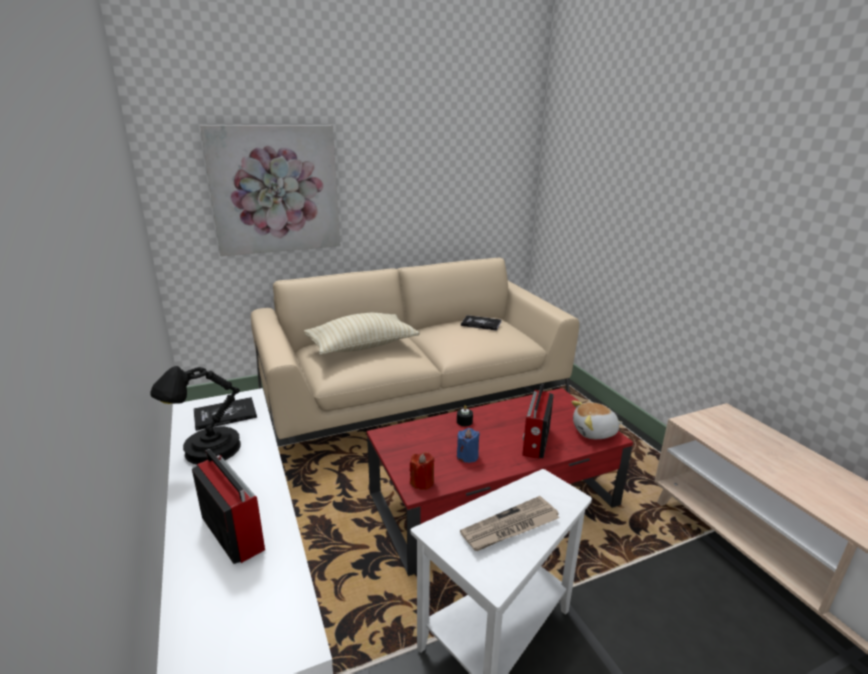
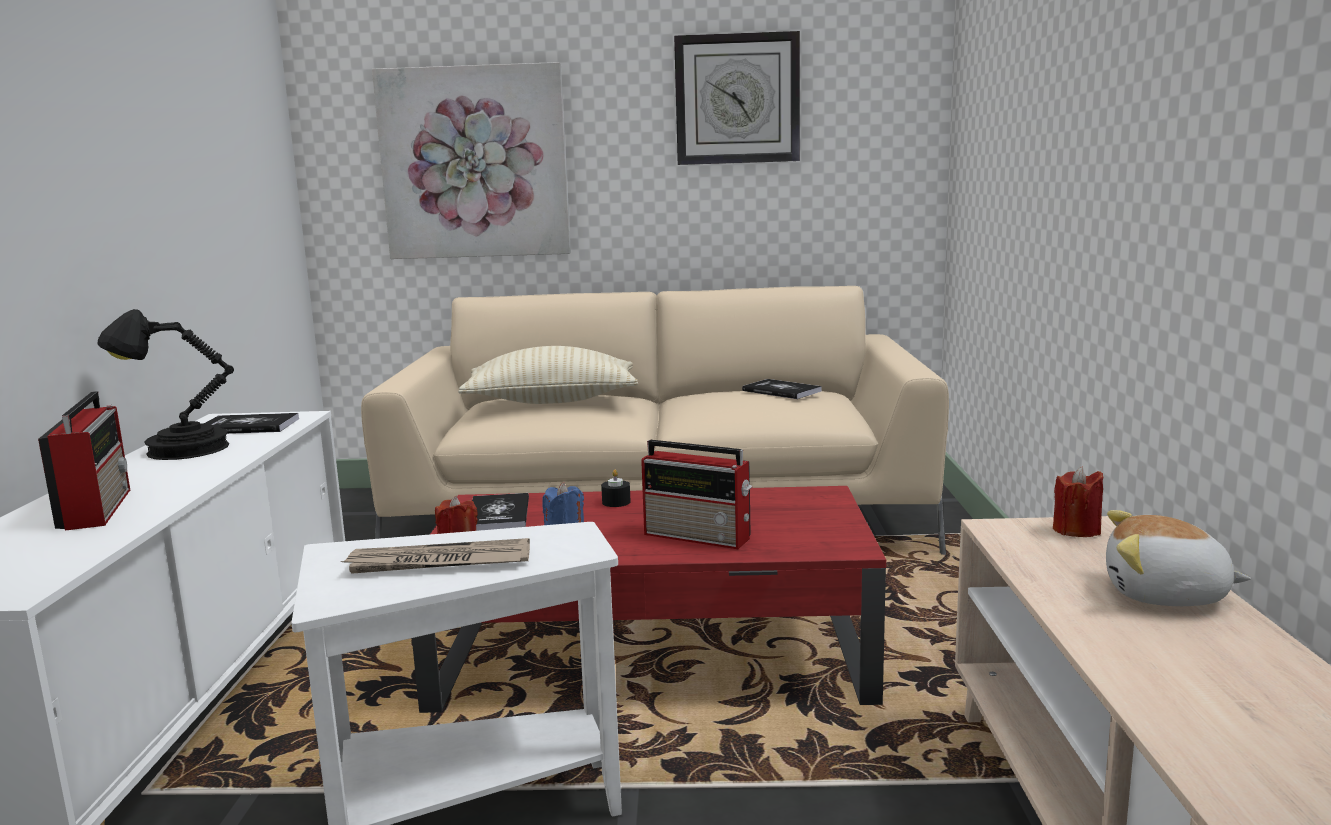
camera: 25 degrees right, 10 degrees down
radio [522,384,554,459] -> radio turned 105 degrees counterclockwise [641,440,753,549]
plush toy [571,401,623,439] -> plush toy moved to [1106,510,1251,606]
none -> book [472,493,529,531]
none -> wall clock [674,31,800,165]
none -> red candle [1053,466,1103,537]

